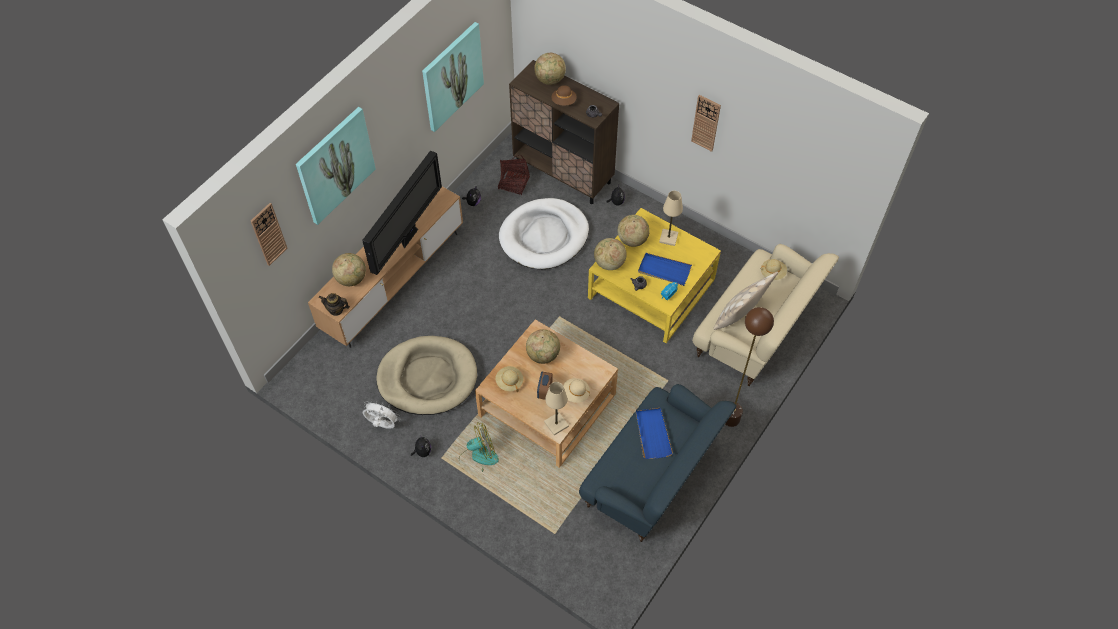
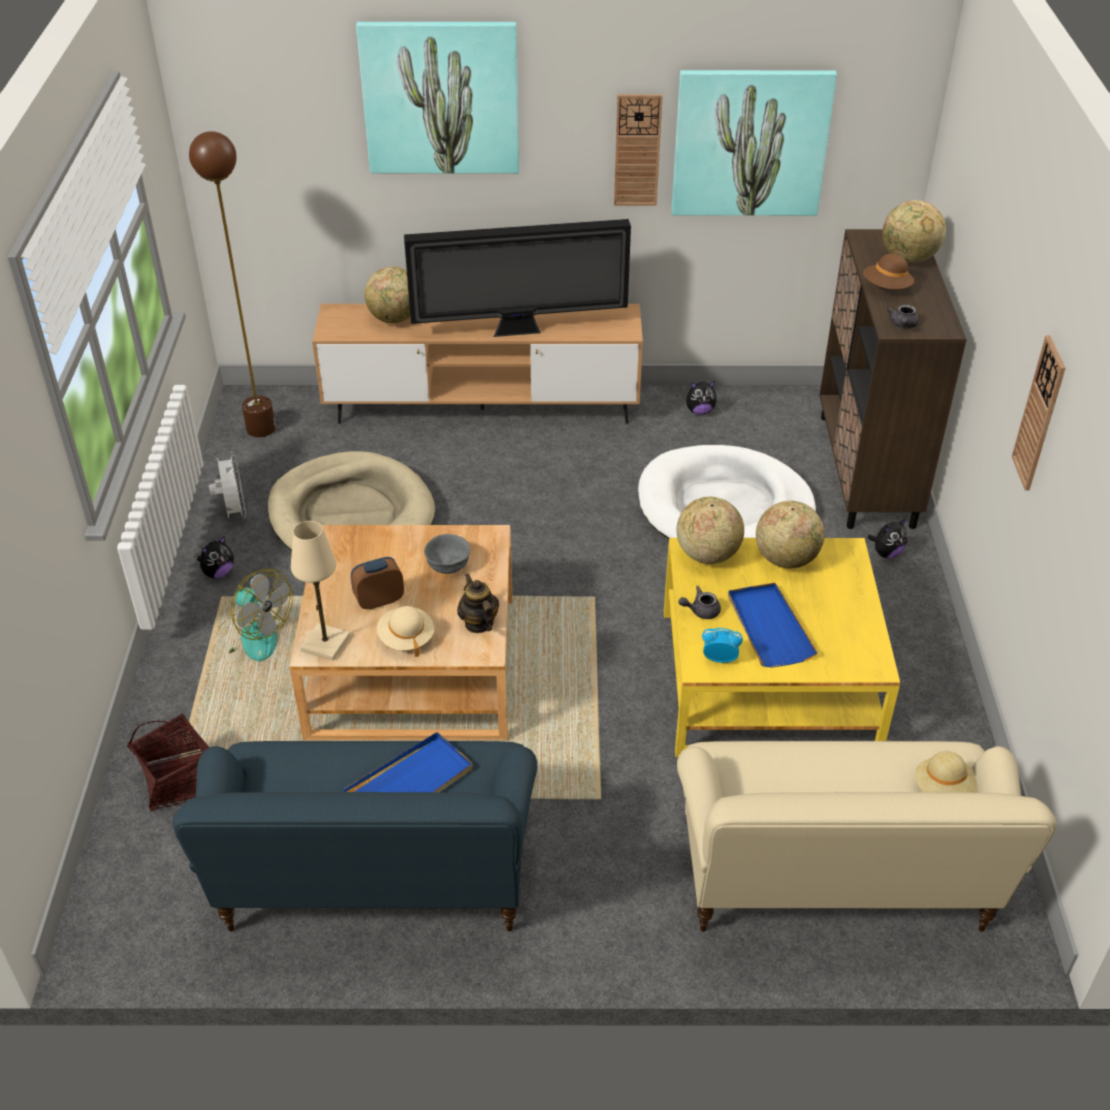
camera: 55 degrees right, 15 degrees down
wall clock [251,203,287,266] -> wall clock moved to [614,94,663,206]
teapot [319,293,350,316] -> teapot moved to [457,574,499,633]
beige hat [495,366,524,392] -> none
basket [498,155,530,196] -> basket moved to [127,713,209,812]
globe [526,329,560,364] -> grey bowl [424,534,470,574]
beige table lamp [659,191,683,246] -> none
beige pillow [713,272,778,330] -> none
brown floor lamp [725,307,774,427] -> brown floor lamp moved to [189,131,276,437]

